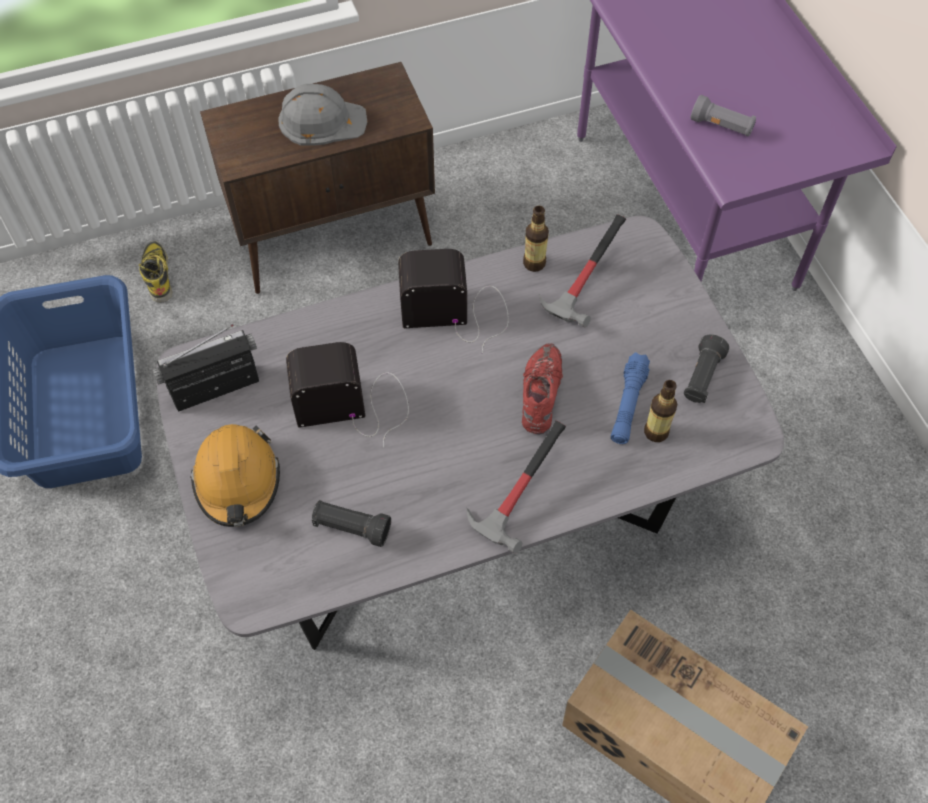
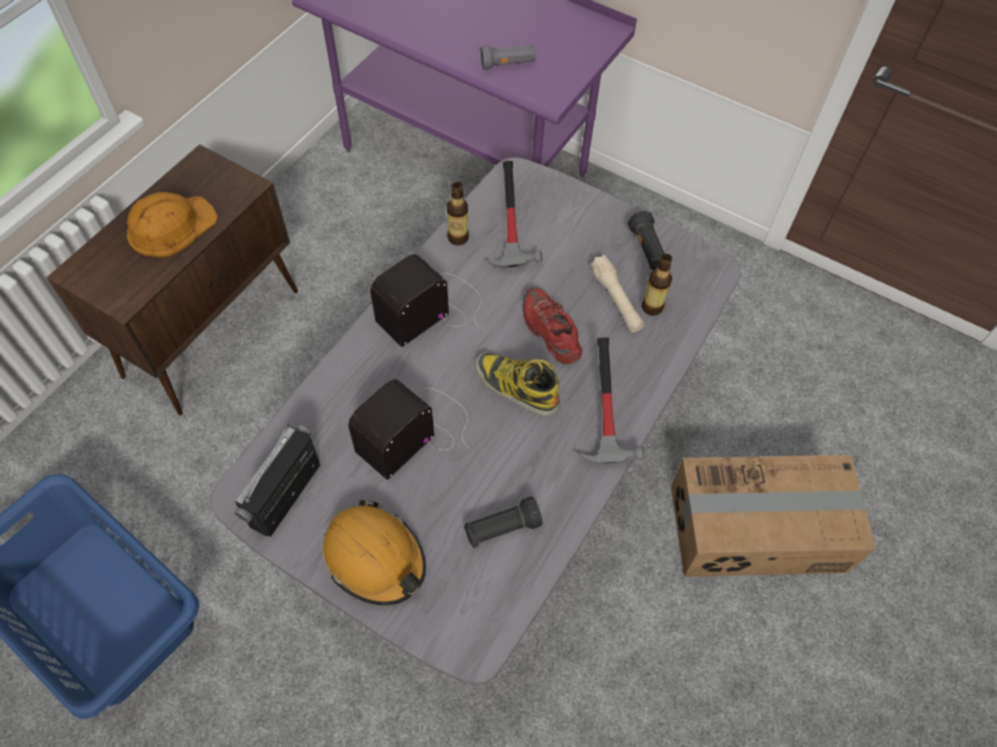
camera: 40 degrees left, 0 degrees up
boot [139,241,172,302] -> boot moved to [475,352,560,416]
grey hard hat [278,84,367,145] -> orange hard hat [127,192,218,257]
blue flashlight [611,352,650,444] -> beige flashlight [590,255,644,332]

